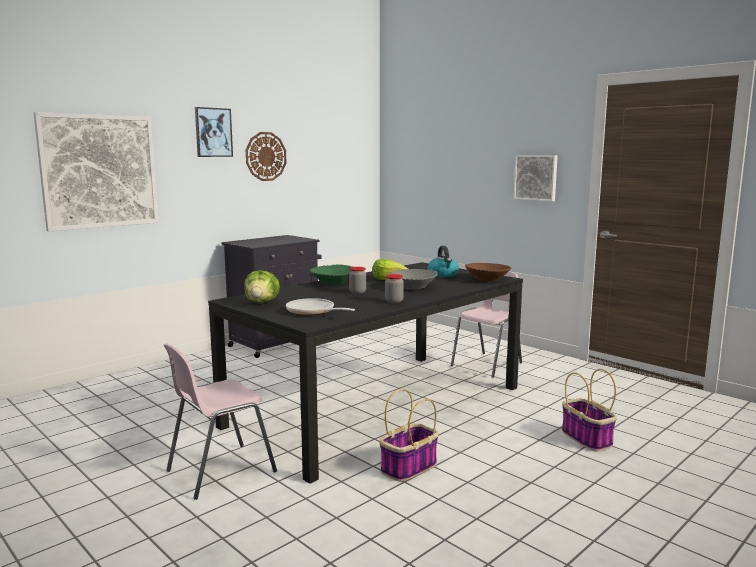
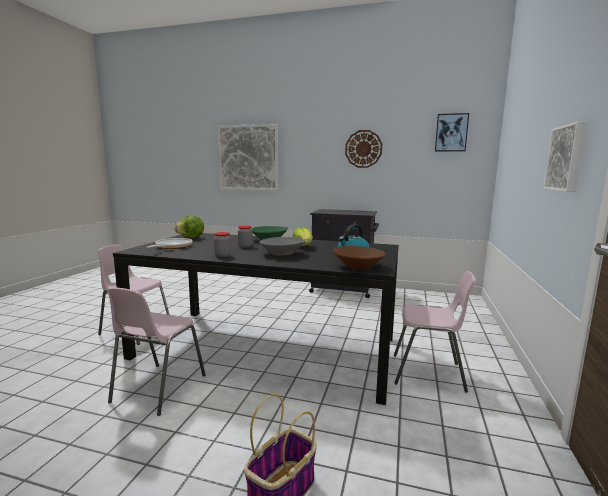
camera: 60 degrees right, 0 degrees up
picture [195,107,233,157] -> picture moved to [435,113,469,152]
basket [379,389,439,482] -> pink chair [107,287,205,416]

